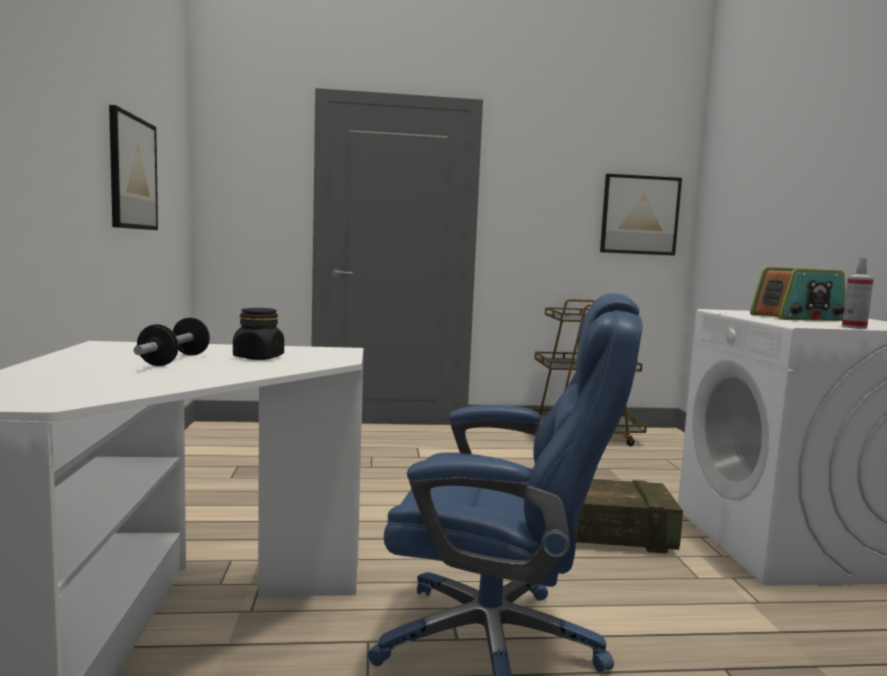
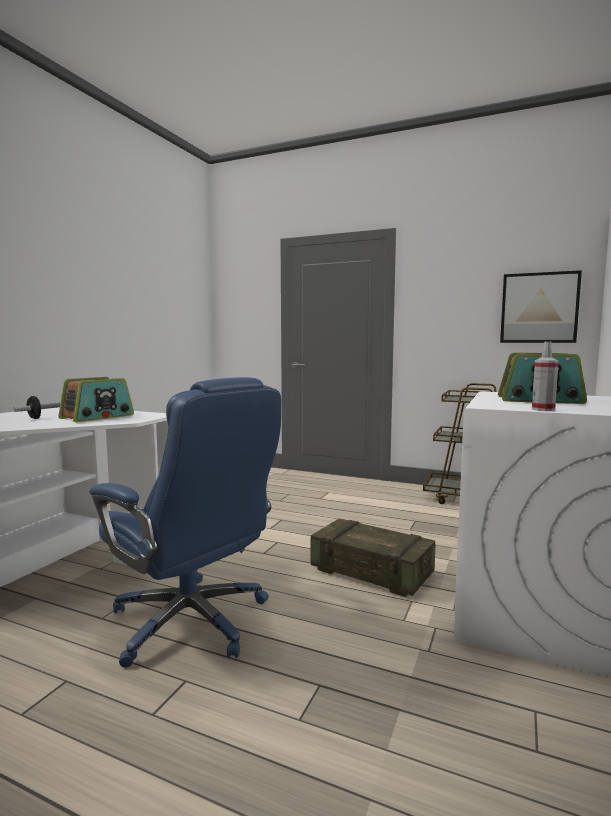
camera: 30 degrees right, 0 degrees up
picture [109,105,158,230] -> none
black jar [233,308,284,360] -> radio [58,377,134,422]

